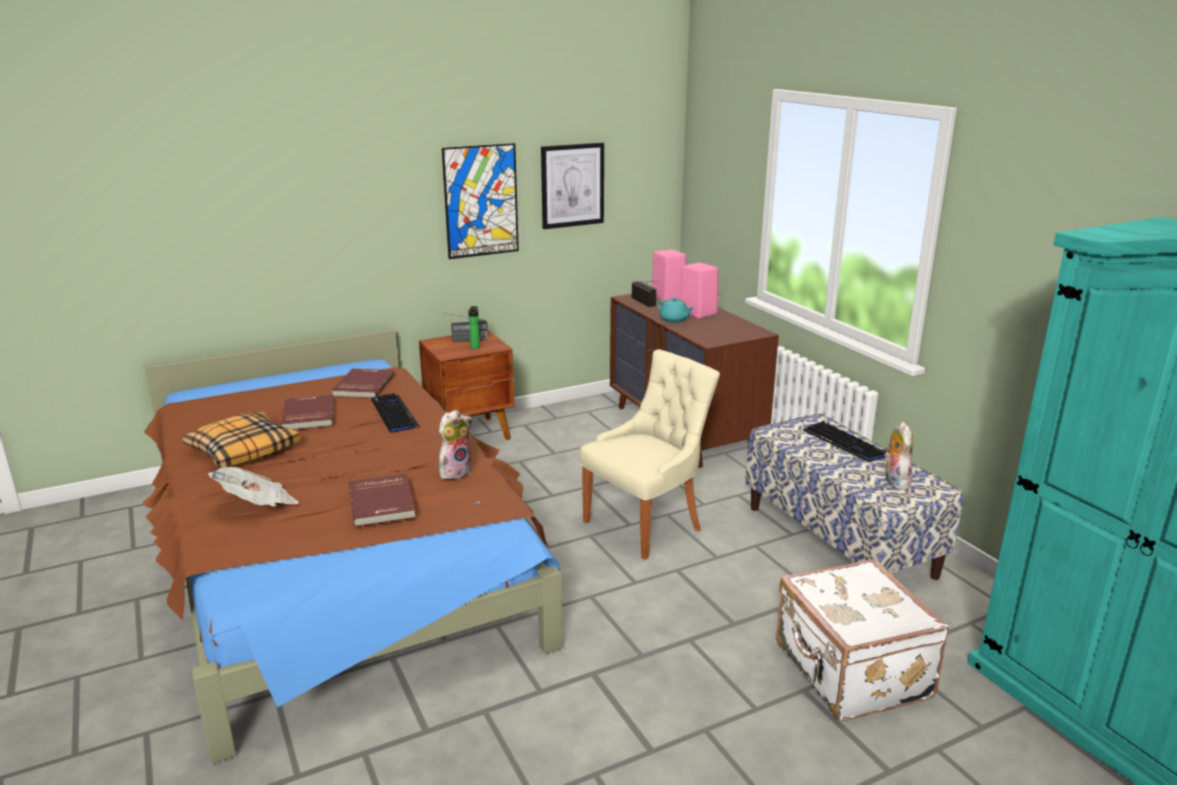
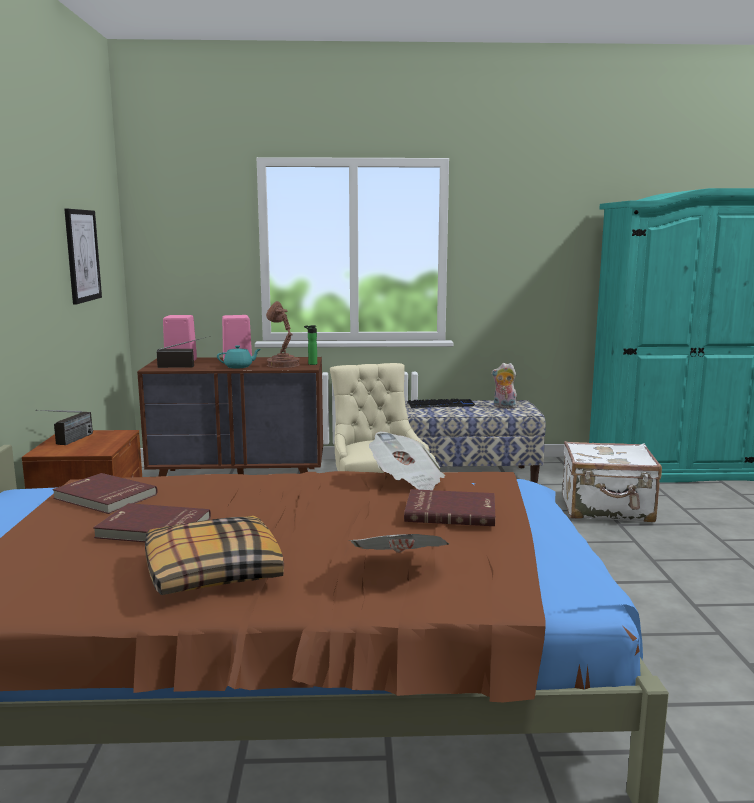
camera: 65 degrees left, 10 degrees down
keyboard [371,393,420,433] -> none
plush toy [439,410,472,480] -> newspaper [369,432,445,490]
picture [442,143,519,259] -> none
bottle [468,306,480,349] -> bottle moved to [304,325,317,365]
none -> brown table lamp [266,301,300,368]

